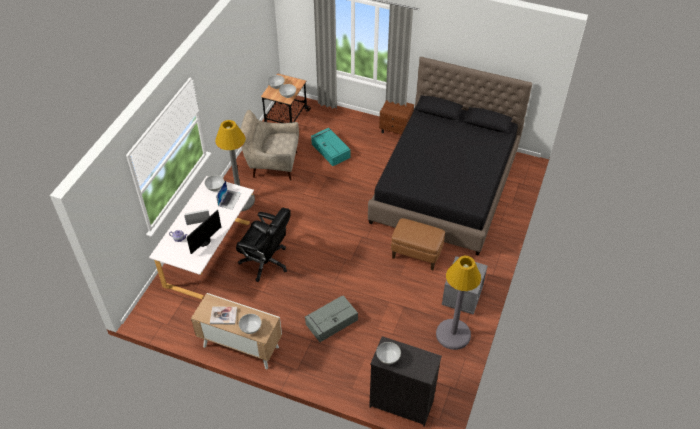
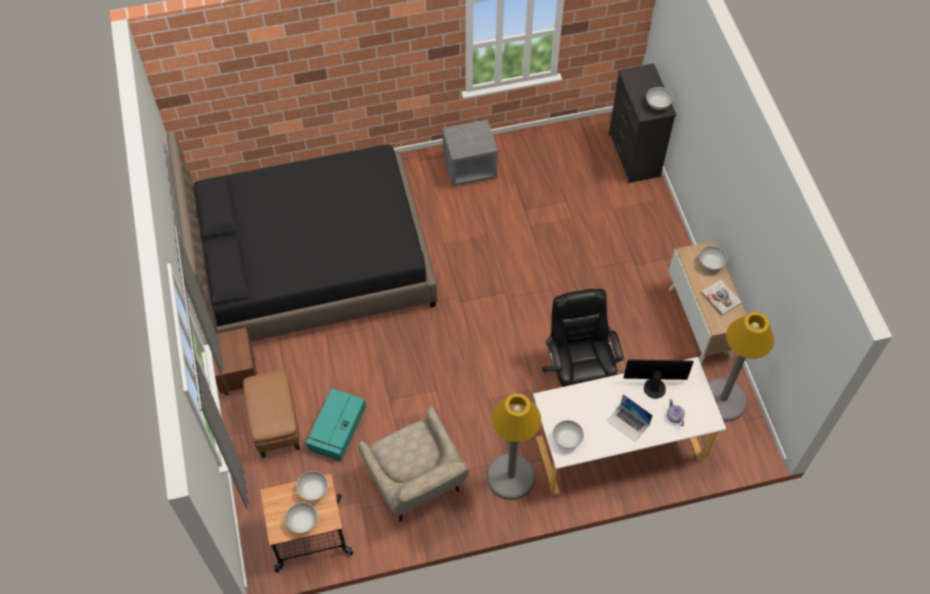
camera: 125 degrees left, 10 degrees up
laptop [216,180,242,210] -> none
grey storage box [305,296,358,342] -> none
brown ottoman [391,218,445,270] -> brown ottoman moved to [243,370,300,458]
grey floor lamp [436,256,481,350] -> grey floor lamp moved to [708,312,774,422]

